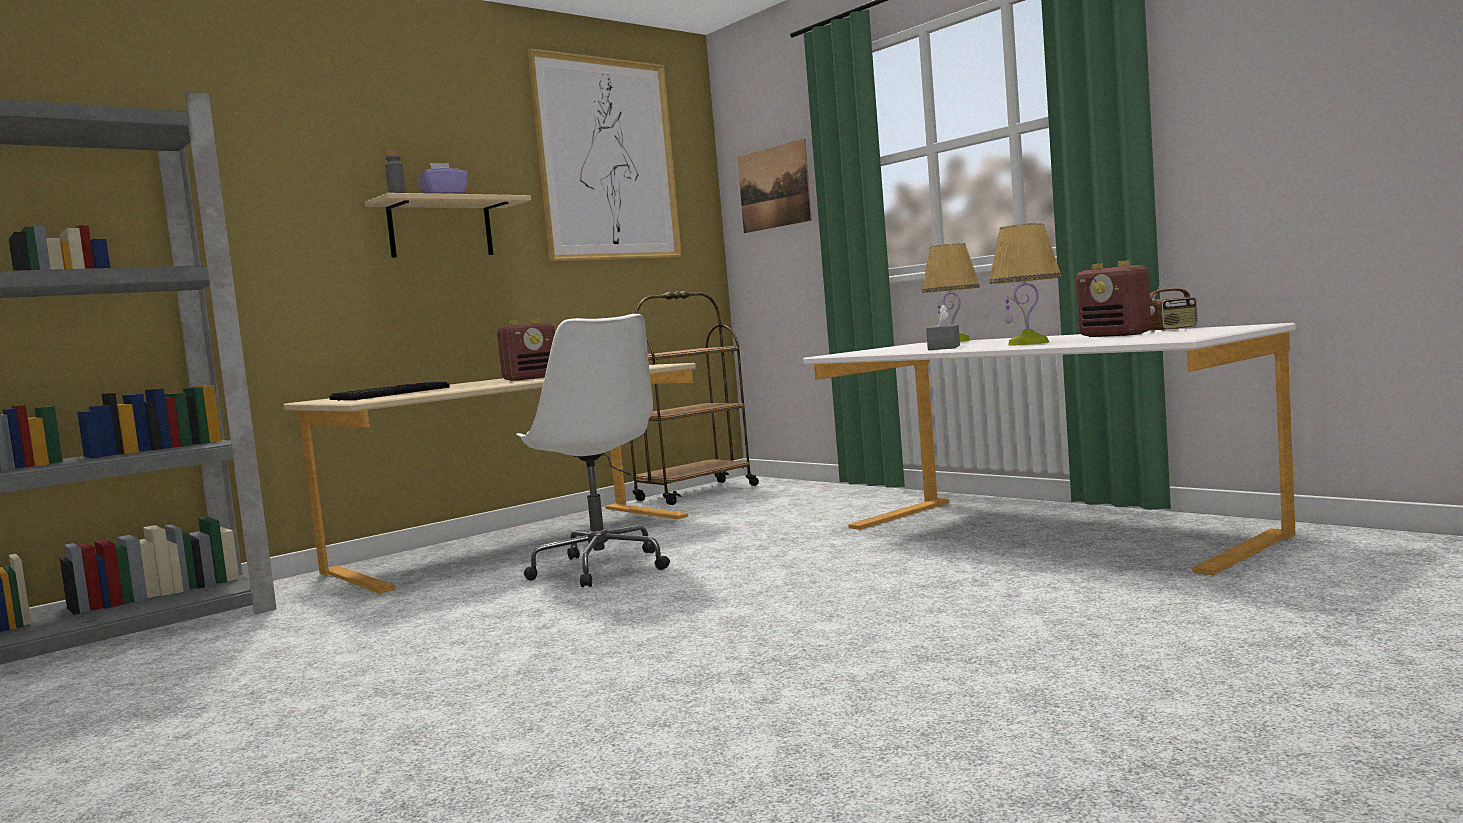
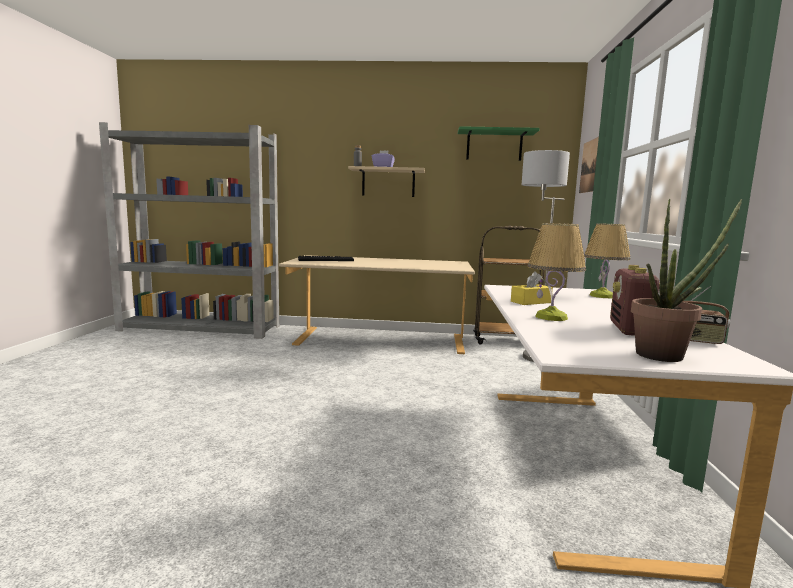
camera: 45 degrees right, 5 degrees up
radio [497,319,555,381] -> none
white office chair [516,314,670,587] -> none
picture [528,49,682,261] -> green shelf [458,126,540,161]
grey tissue box [926,305,960,350] -> yellow tissue box [511,271,553,305]
none -> grey floor lamp [522,150,570,362]
none -> potted plant [631,199,742,362]

